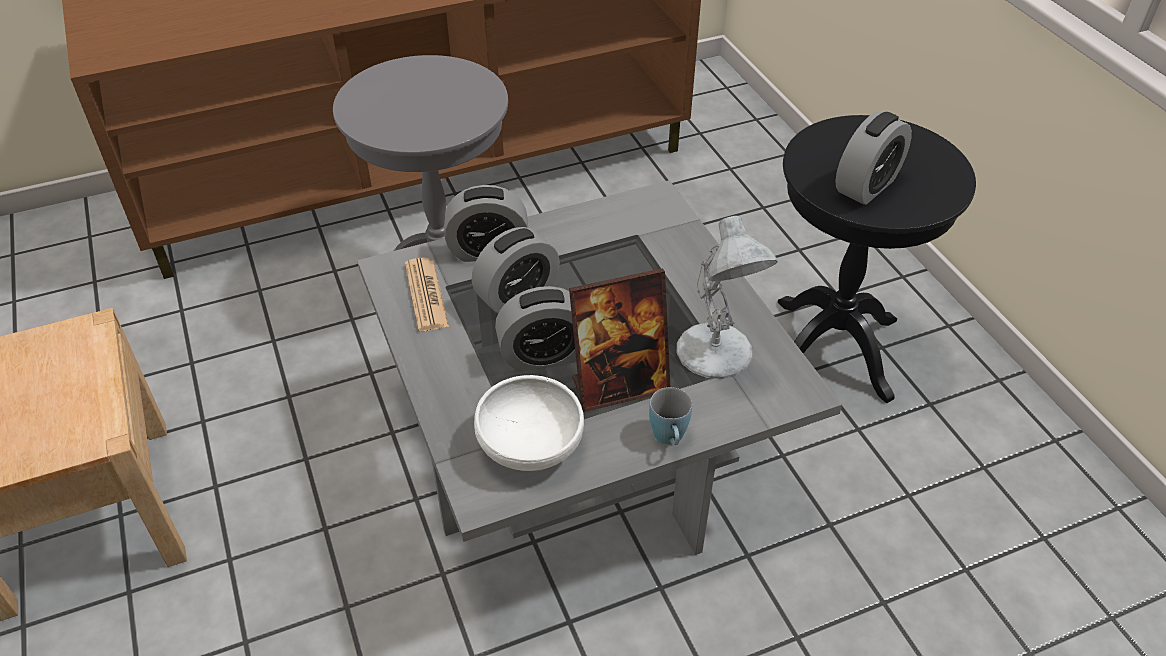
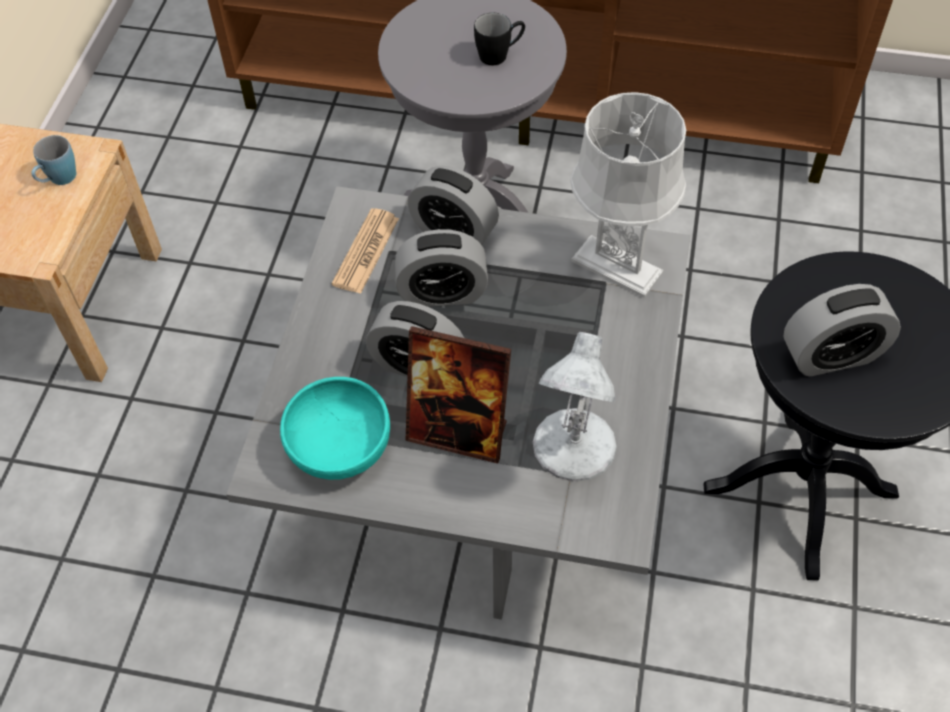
camera: 35 degrees right, 10 degrees up
white bowl [474,375,584,471] -> turquoise bowl [280,377,390,480]
blue mug [649,387,692,445] -> blue mug moved to [31,135,76,185]
none -> black mug [474,13,525,65]
none -> grey table lamp [570,92,686,298]

